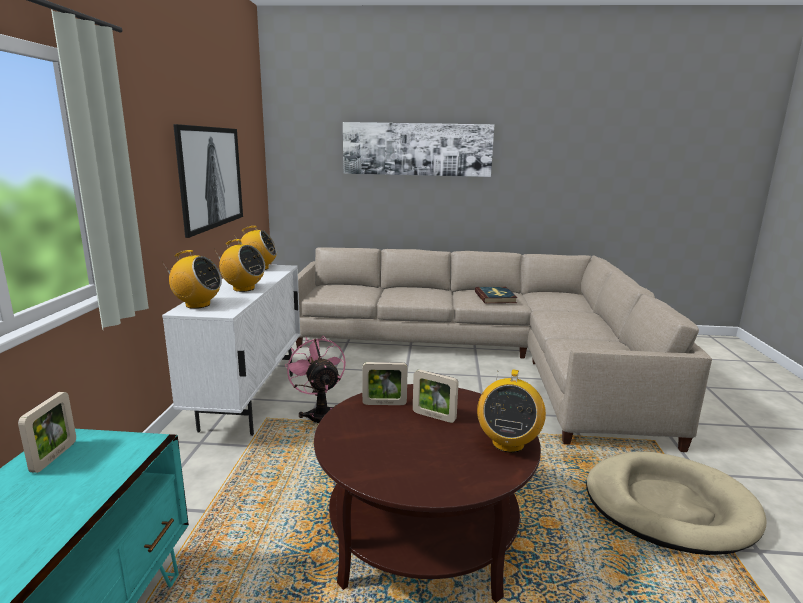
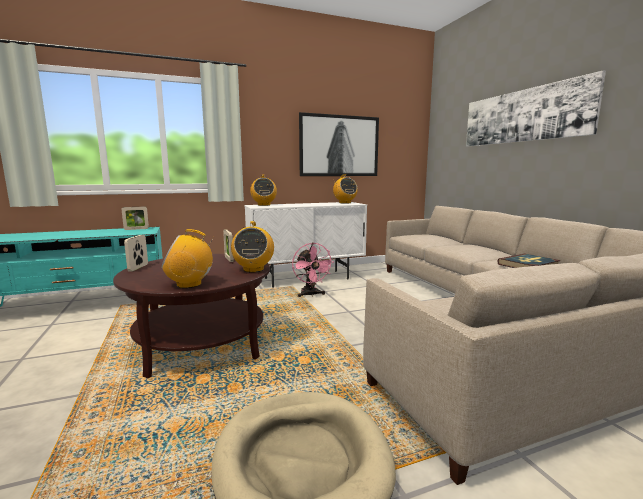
camera: 65 degrees right, 5 degrees down
radio [216,239,265,292] -> radio moved to [231,221,274,273]
pink fan [285,336,346,423] -> pink fan turned 120 degrees clockwise [292,243,334,297]
picture frame [413,370,459,423] -> picture frame moved to [124,235,148,271]

